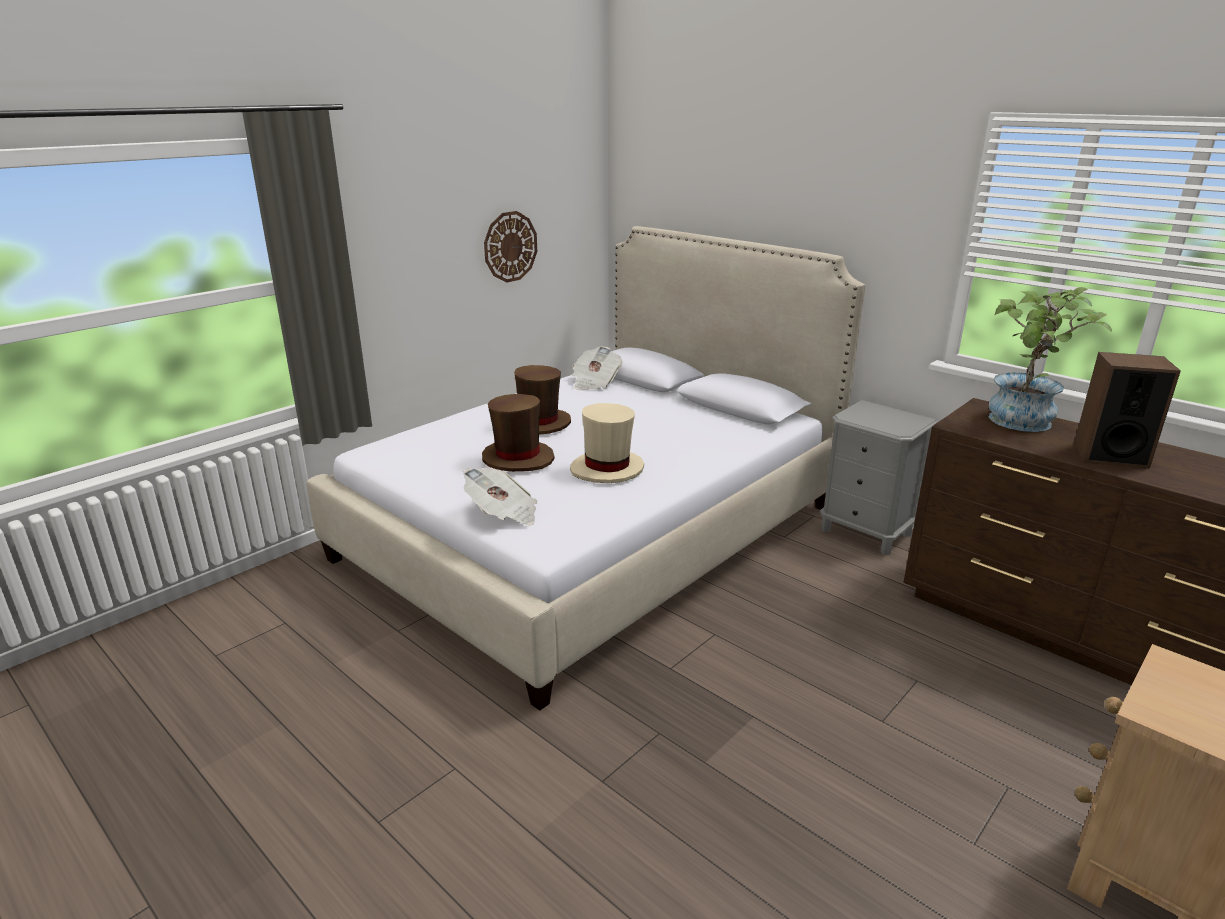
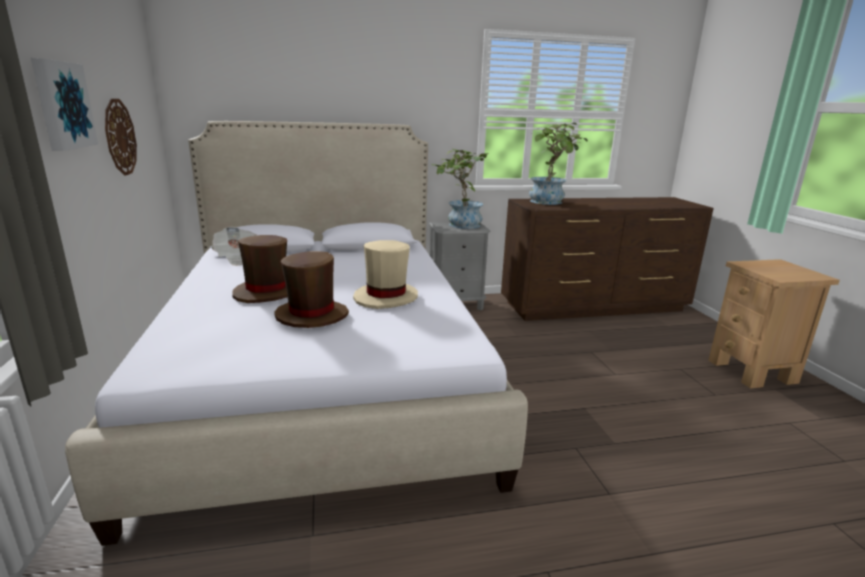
camera: 55 degrees left, 5 degrees down
newspaper [463,468,537,525] -> none
speaker [1074,352,1181,469] -> none
none -> picture [31,58,98,151]
none -> potted plant [431,149,489,229]

